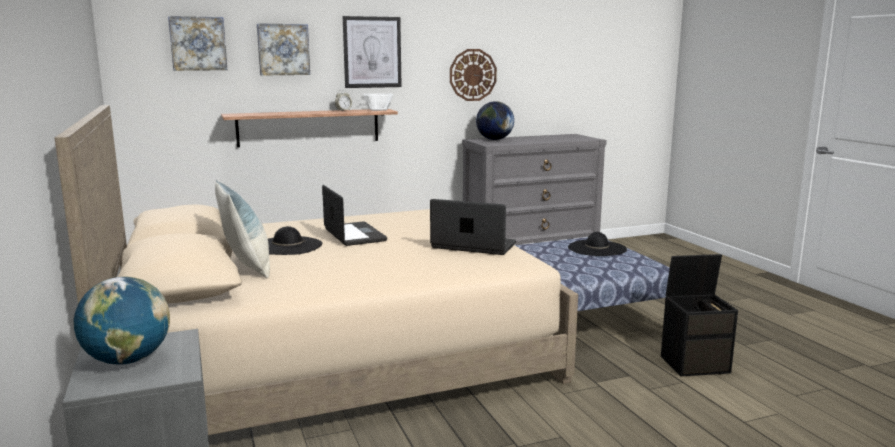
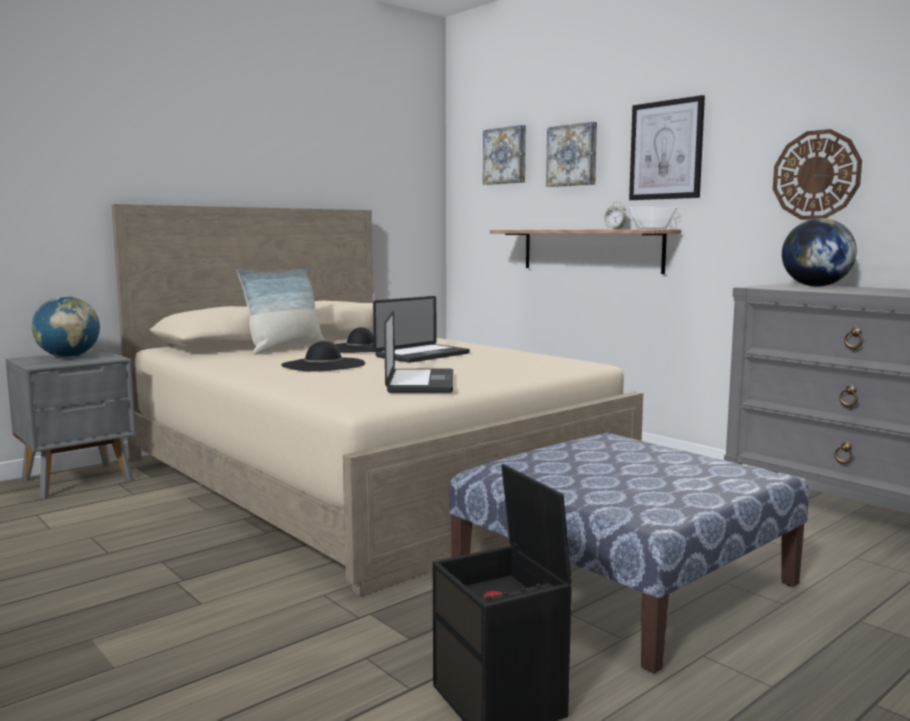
camera: 70 degrees right, 5 degrees down
black hat [568,232,627,256] -> black hat moved to [281,341,365,372]

